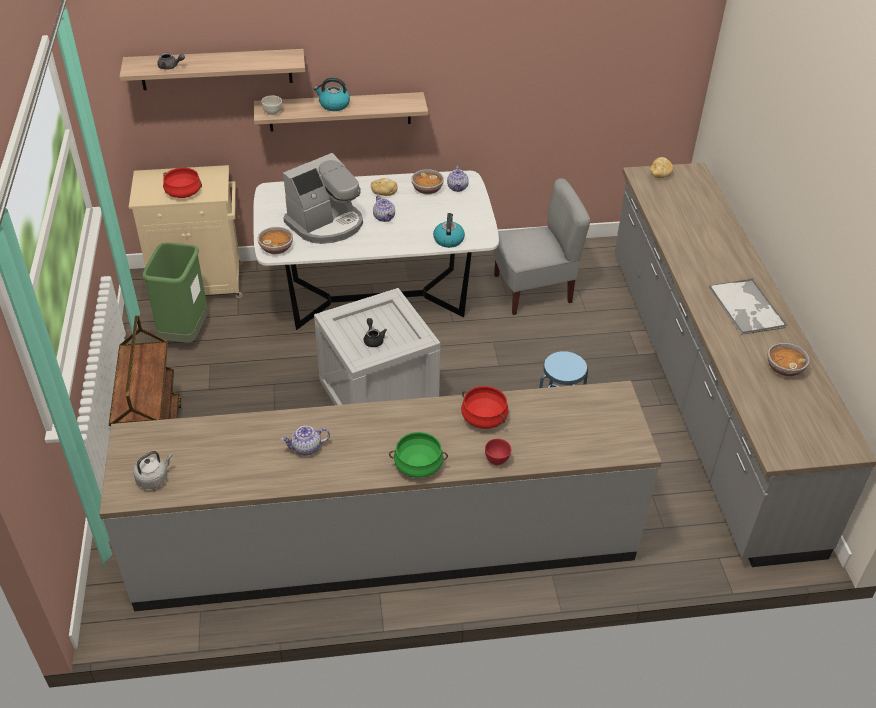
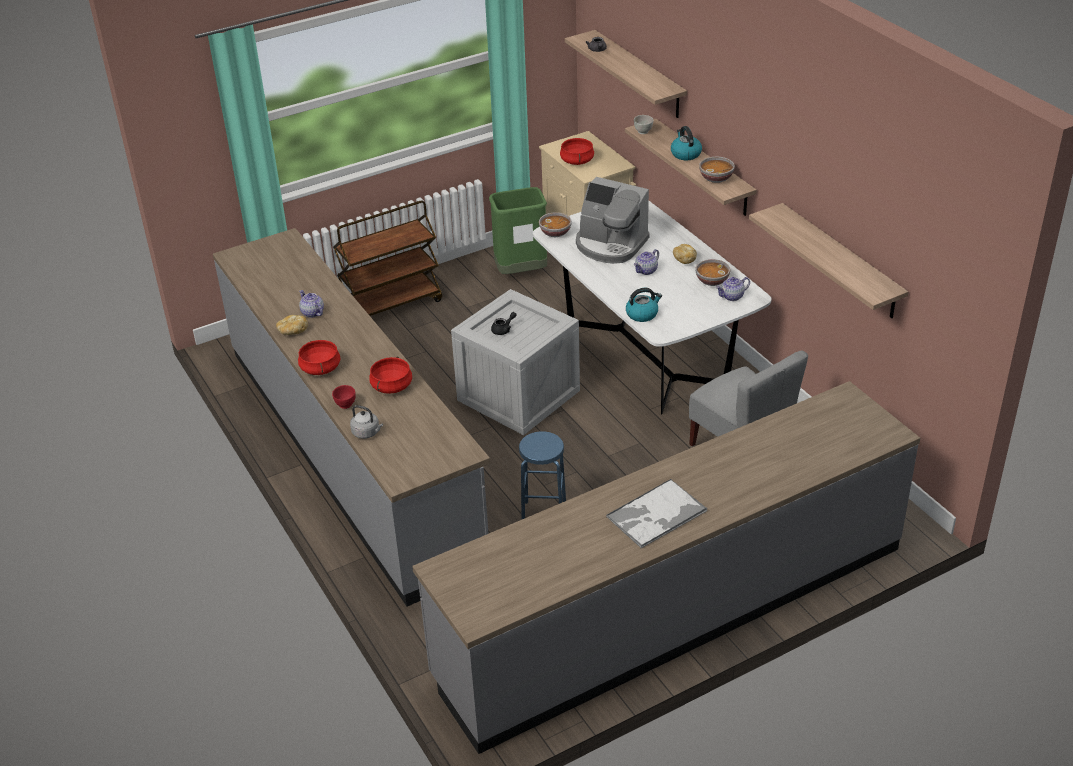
camera: 70 degrees right, 5 degrees down
grey kettle [133,451,172,489] -> grey kettle moved to [350,405,383,439]
green cooking pot [389,432,448,478] -> red cooking pot [298,340,340,375]
bread [649,157,674,178] -> bread moved to [276,315,308,335]
bowl [768,343,810,377] -> bowl moved to [699,157,735,183]
none -> shelf [749,203,908,318]

